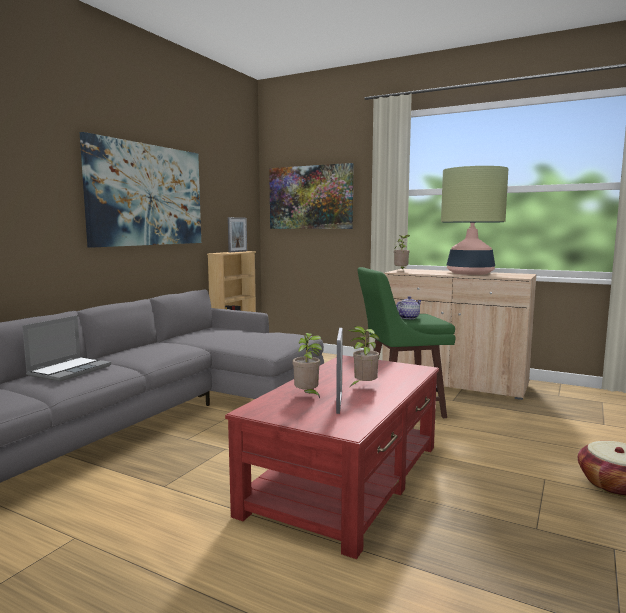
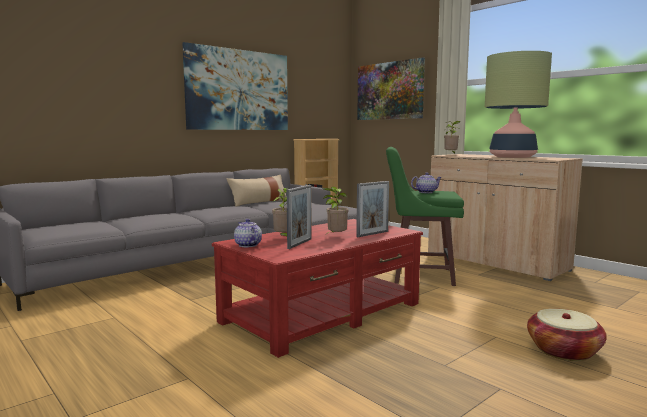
camera: 20 degrees right, 0 degrees up
laptop [22,315,111,382] -> none
picture frame [228,217,247,252] -> picture frame moved to [356,181,389,237]
none -> beige pillow [227,175,287,206]
none -> teapot [234,219,262,247]

